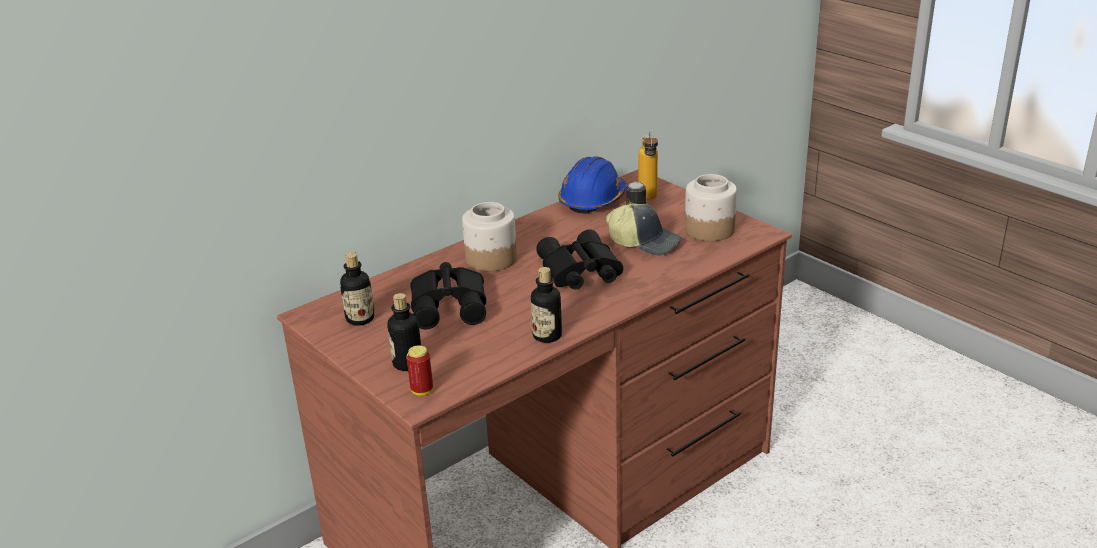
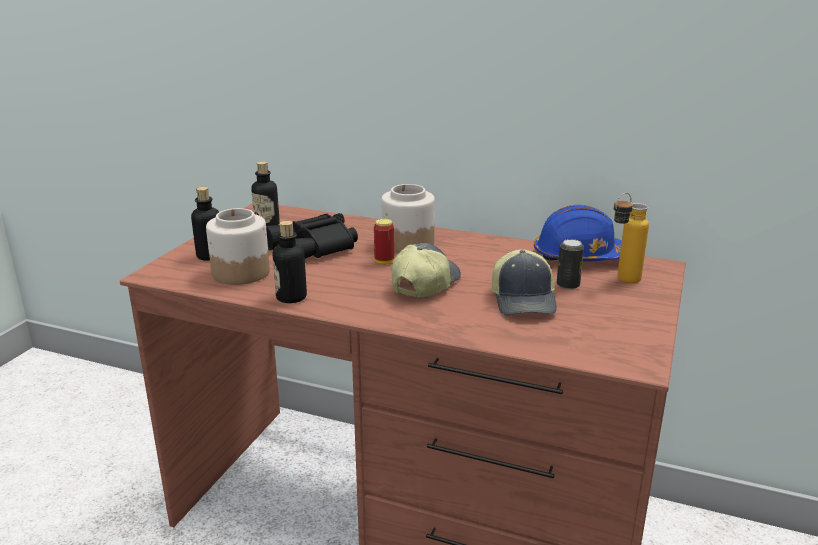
camera: 60 degrees right, 5 degrees down
can [407,345,433,396] -> can moved to [374,219,394,264]
black binoculars [536,229,623,290] -> cap [392,243,461,298]
jar [685,174,737,241] -> jar moved to [206,208,270,285]

